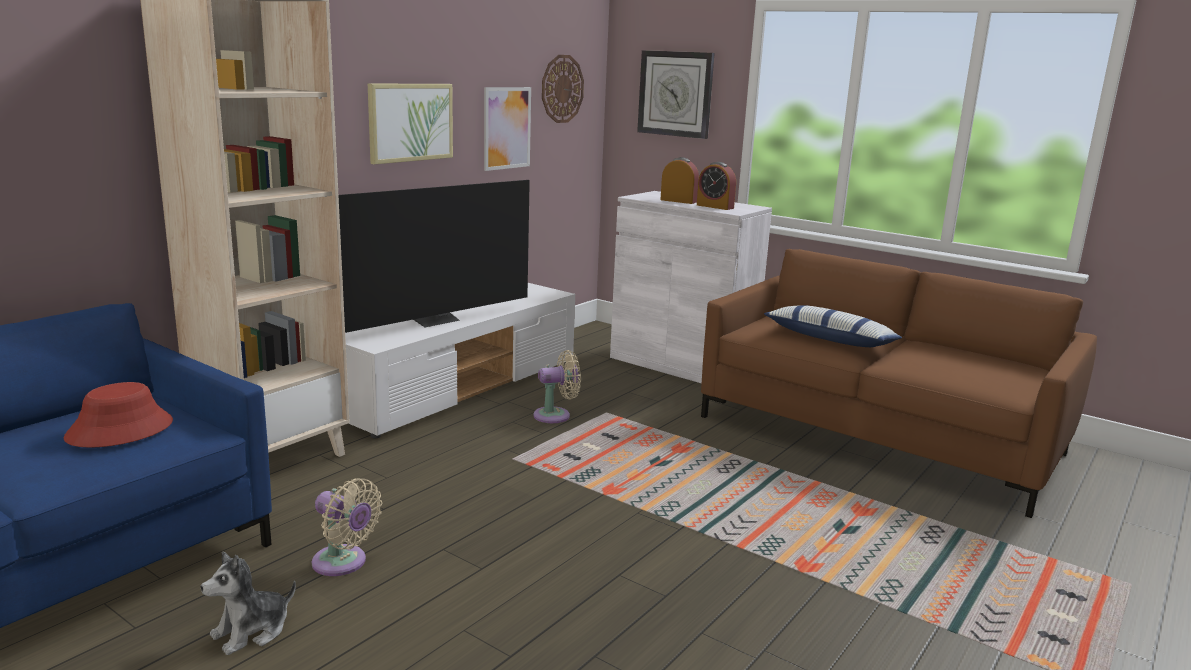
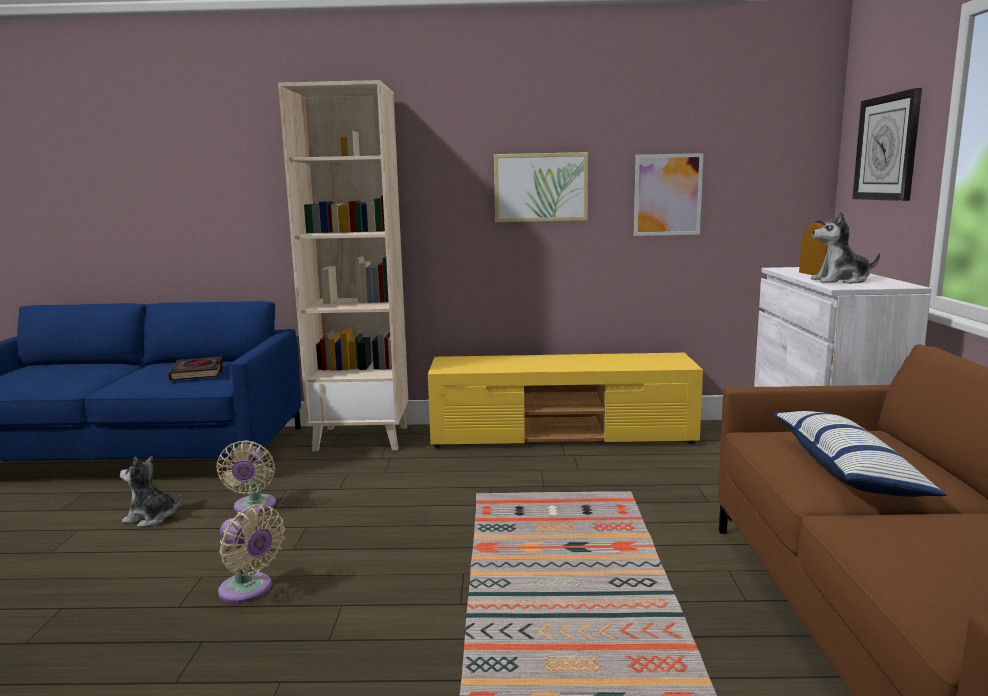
camera: 55 degrees right, 5 degrees down
red hat [63,382,173,448] -> black book [168,356,223,381]
television [338,180,530,333] -> none
white tv stand [345,283,575,438] -> yellow tv stand [428,353,703,448]
beige fan [534,350,581,423] -> beige fan moved to [218,504,285,603]
wall clock [542,55,584,123] -> none
alarm clock [697,162,736,210] -> plush toy [811,212,880,284]

